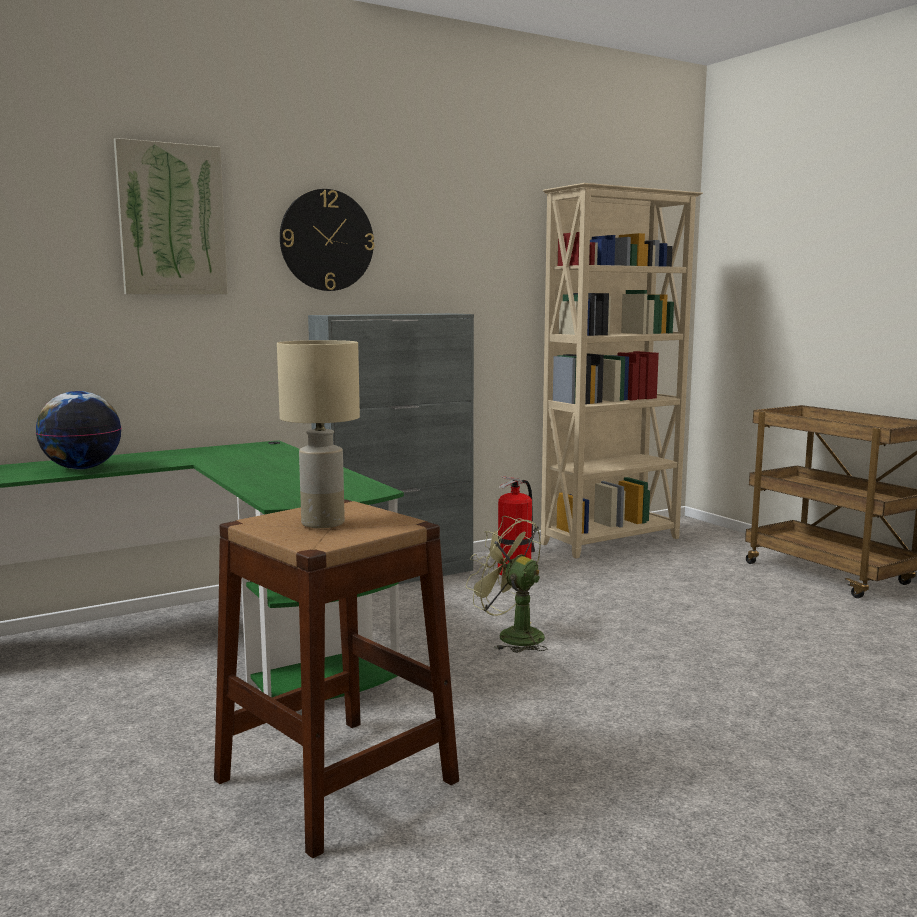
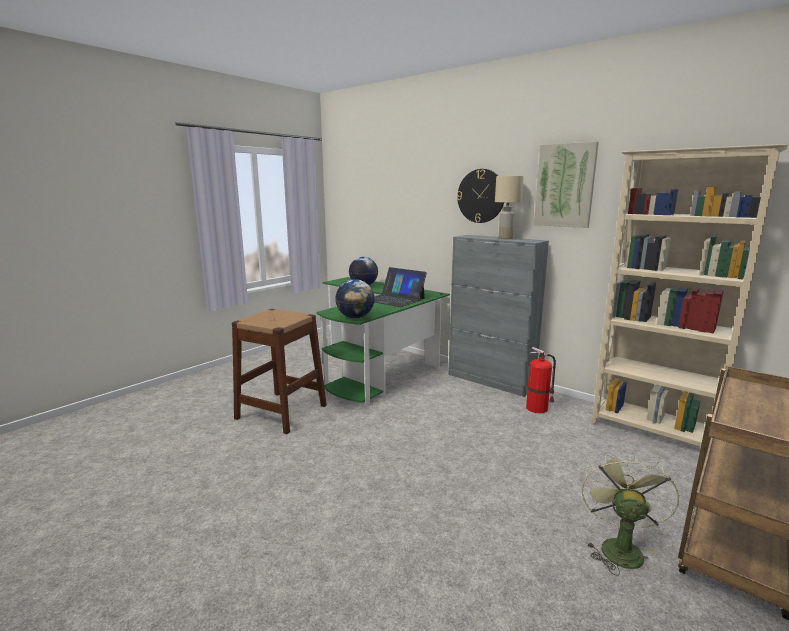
camera: 70 degrees right, 5 degrees up
picture [114,138,228,294] -> picture moved to [534,141,599,228]
beige table lamp [277,340,360,528] -> beige table lamp moved to [495,176,524,239]
green fan [466,516,547,653] -> green fan moved to [582,452,679,576]
none -> globe [335,279,375,318]
none -> laptop [374,267,427,307]

